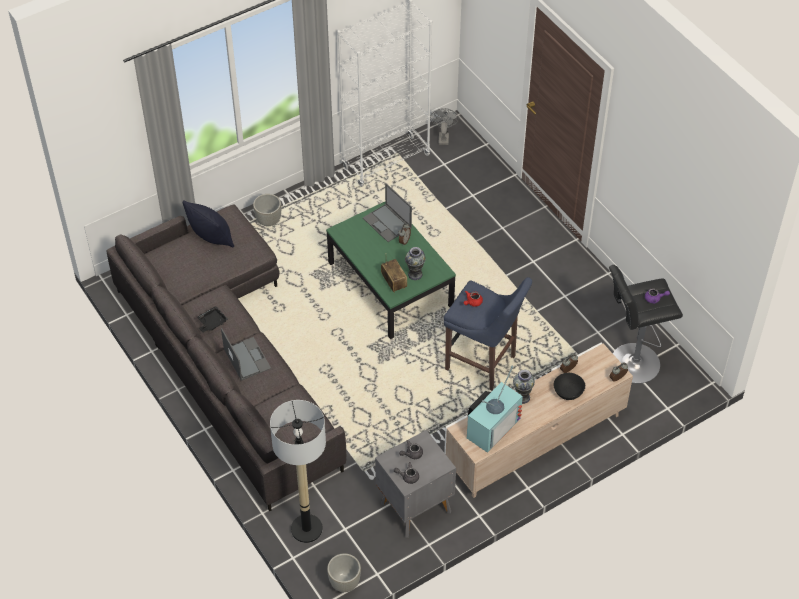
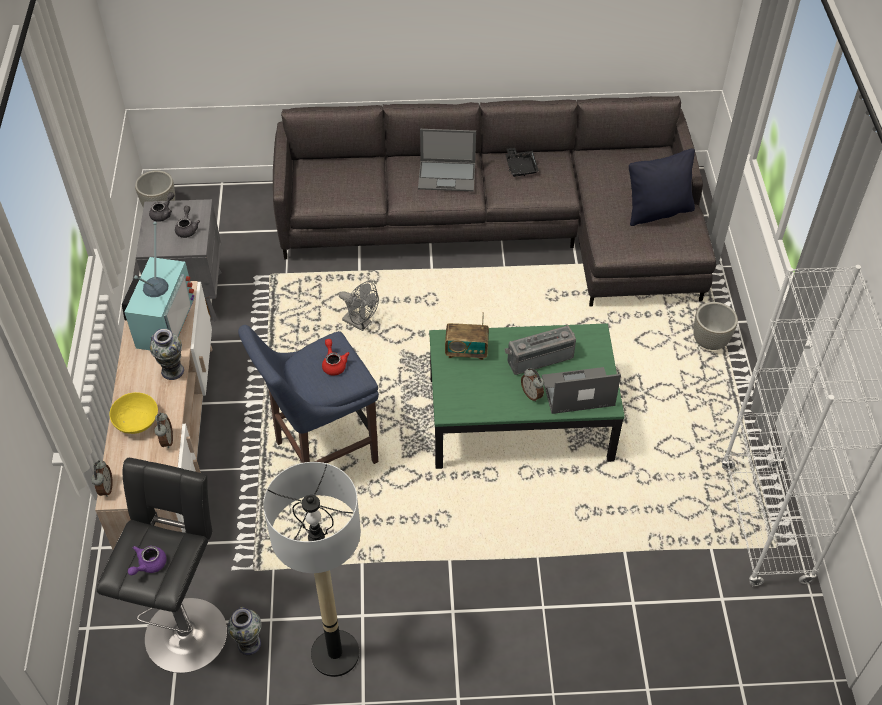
camera: 120 degrees right, 0 degrees up
floor lamp [270,400,326,543] -> floor lamp moved to [263,462,361,677]
vase [405,247,426,280] -> vase moved to [228,607,261,655]
grey fan [430,108,459,145] -> grey fan moved to [339,281,379,331]
television [467,366,523,453] -> television turned 150 degrees counterclockwise [122,221,194,350]
black bowl [554,373,585,400] -> yellow bowl [109,392,158,434]
none -> radio [505,325,576,375]

